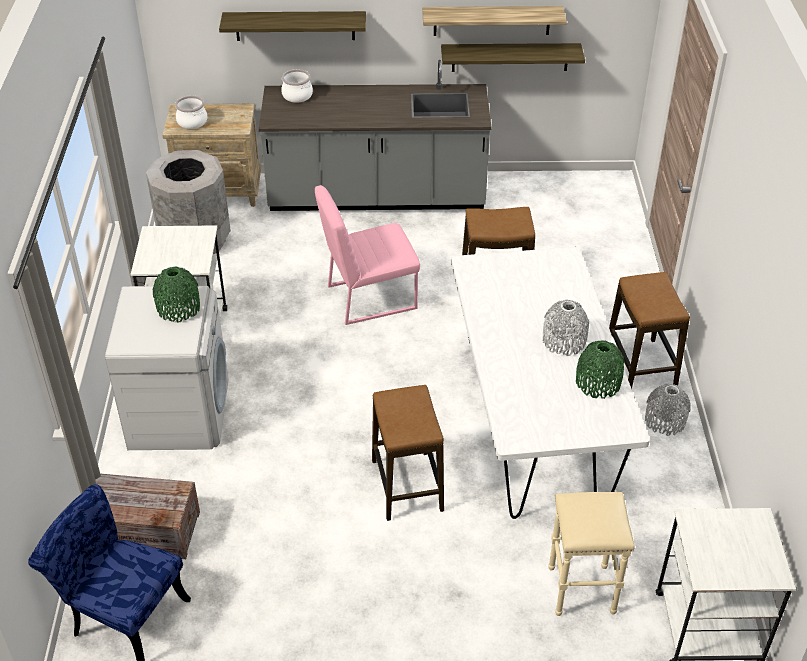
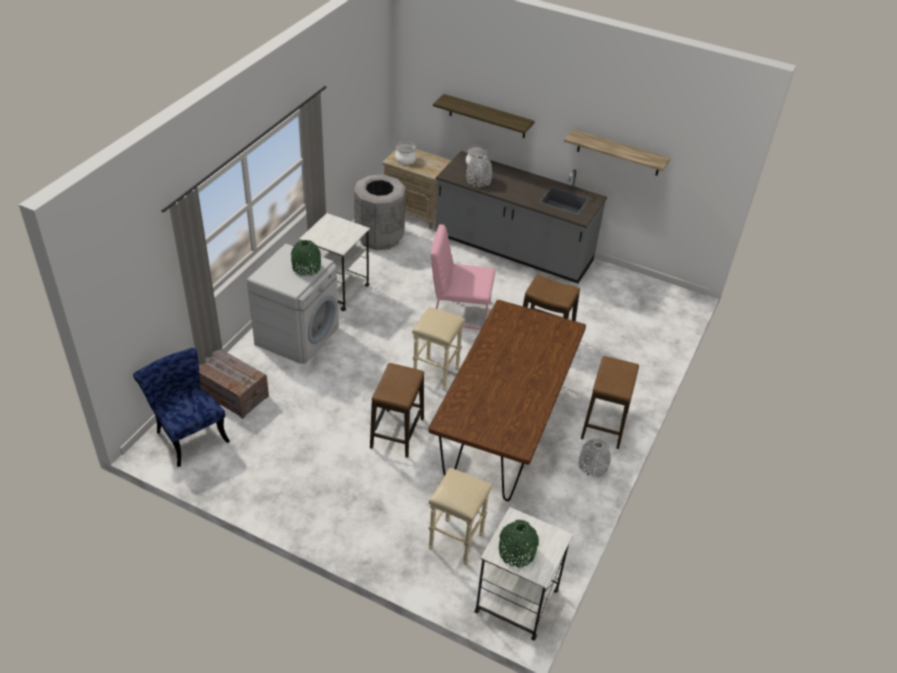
camera: 25 degrees right, 0 degrees up
shelf [441,43,585,72] -> none
white dining table [451,247,650,519] -> brown dining table [428,300,586,501]
grey vase [543,300,589,356] -> grey vase moved to [466,155,492,187]
green vase [576,340,625,399] -> green vase moved to [499,520,539,568]
none -> beige stool [412,307,465,390]

